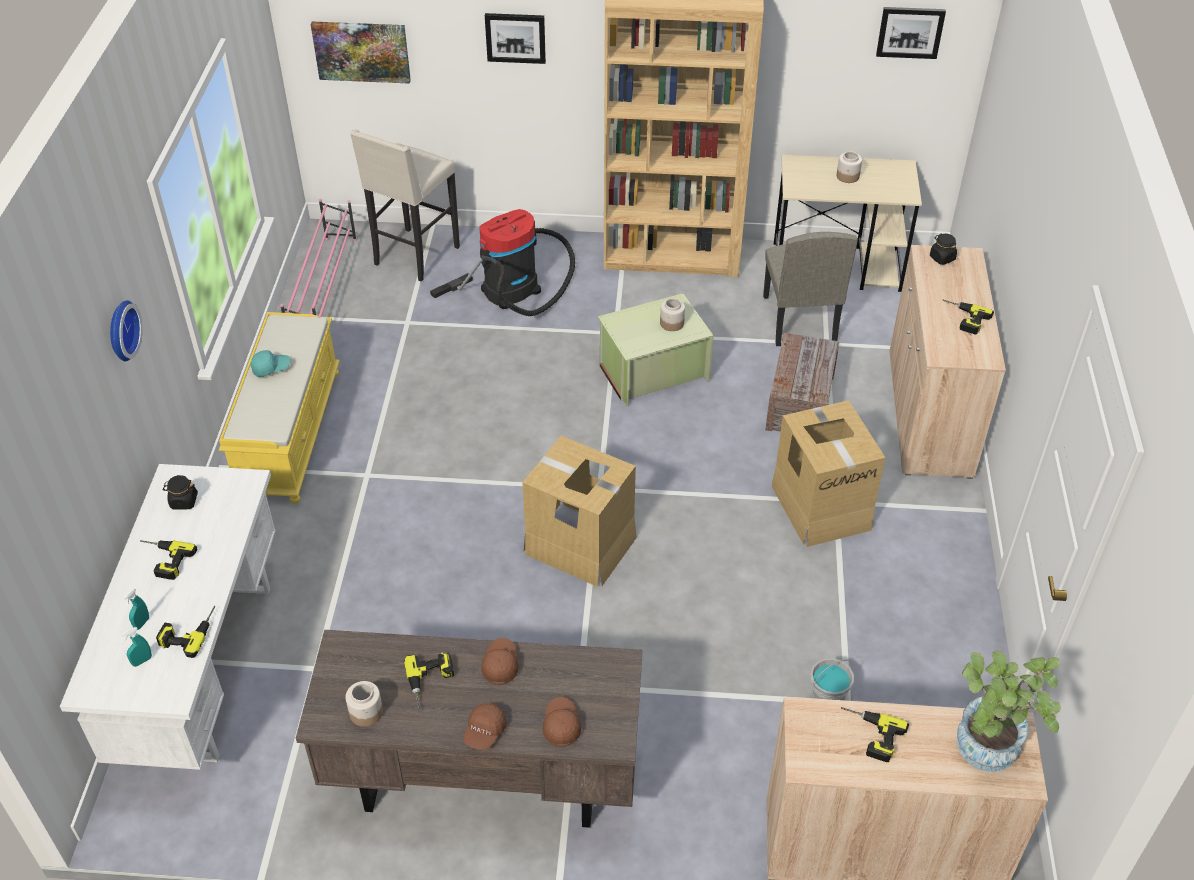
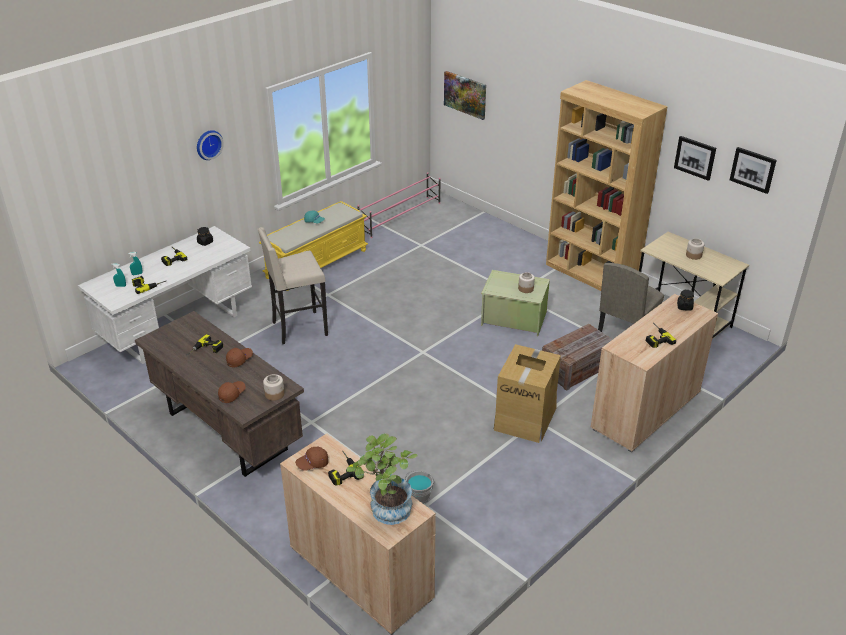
camera: 40 degrees right, 10 degrees down
jar [346,681,383,727] -> jar moved to [263,374,284,401]
beige stool [350,129,460,282] -> beige stool moved to [258,227,328,344]
vacuum cleaner [430,209,575,316] -> none
brown cap [463,703,507,750] -> brown cap moved to [295,447,328,471]
picture [485,13,546,64] -> picture moved to [674,136,716,181]
cardboard box [522,436,637,587] -> none

